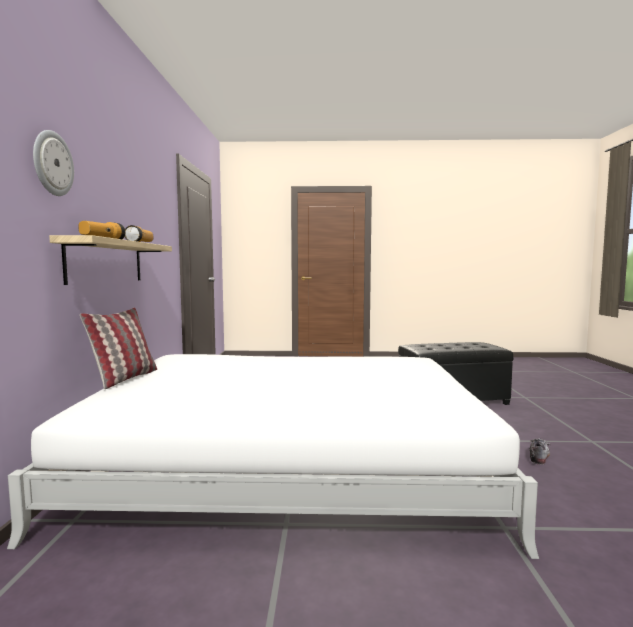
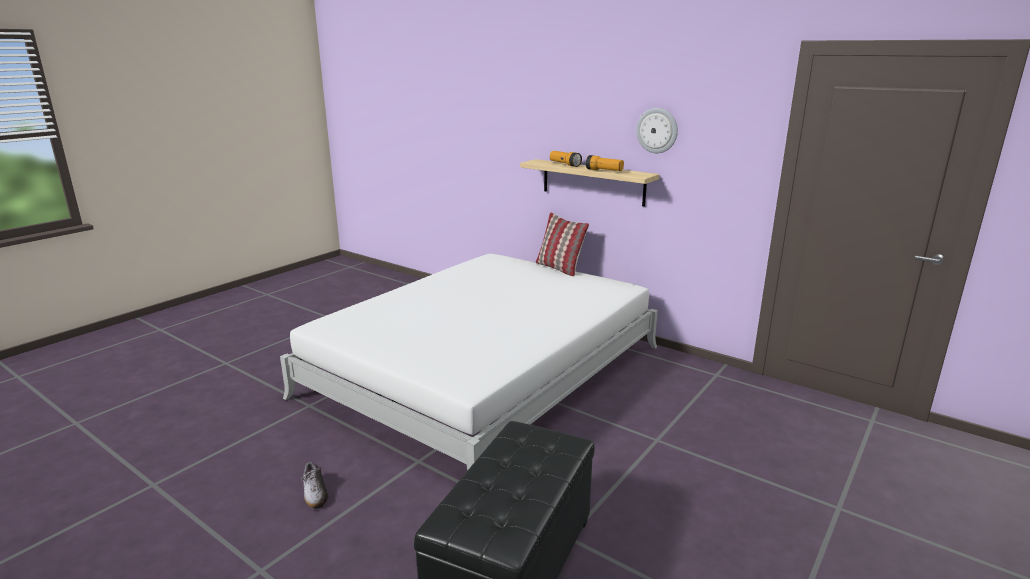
camera: 125 degrees right, 15 degrees up
wall clock [33,130,74,196] -> wall clock moved to [636,108,678,153]

